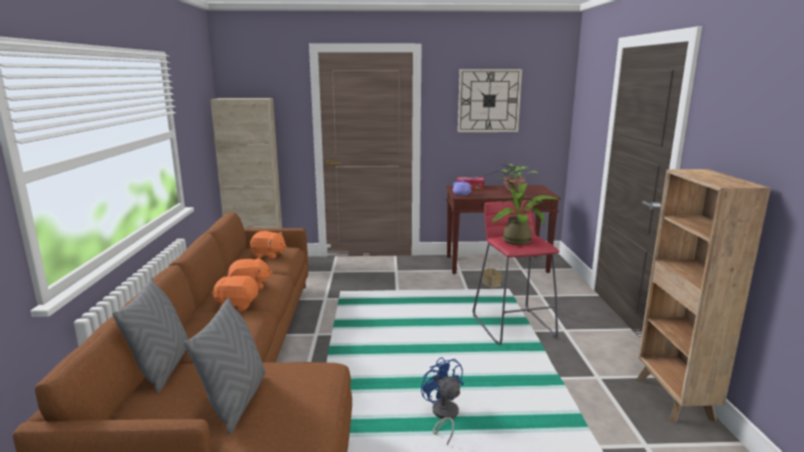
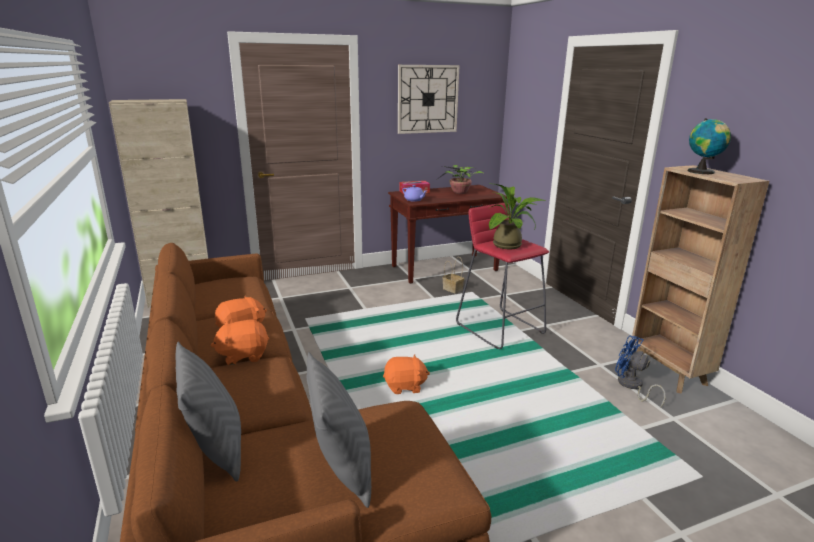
camera: 20 degrees left, 5 degrees up
orange plush toy [250,231,286,259] -> orange plush toy moved to [383,354,430,394]
blue fan [421,357,464,445] -> blue fan moved to [615,335,666,408]
none -> globe [688,118,731,174]

